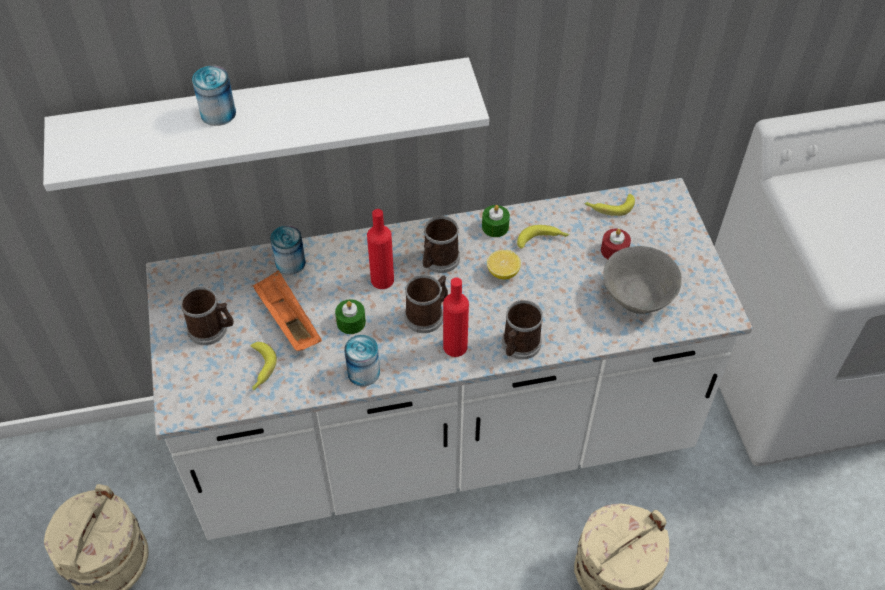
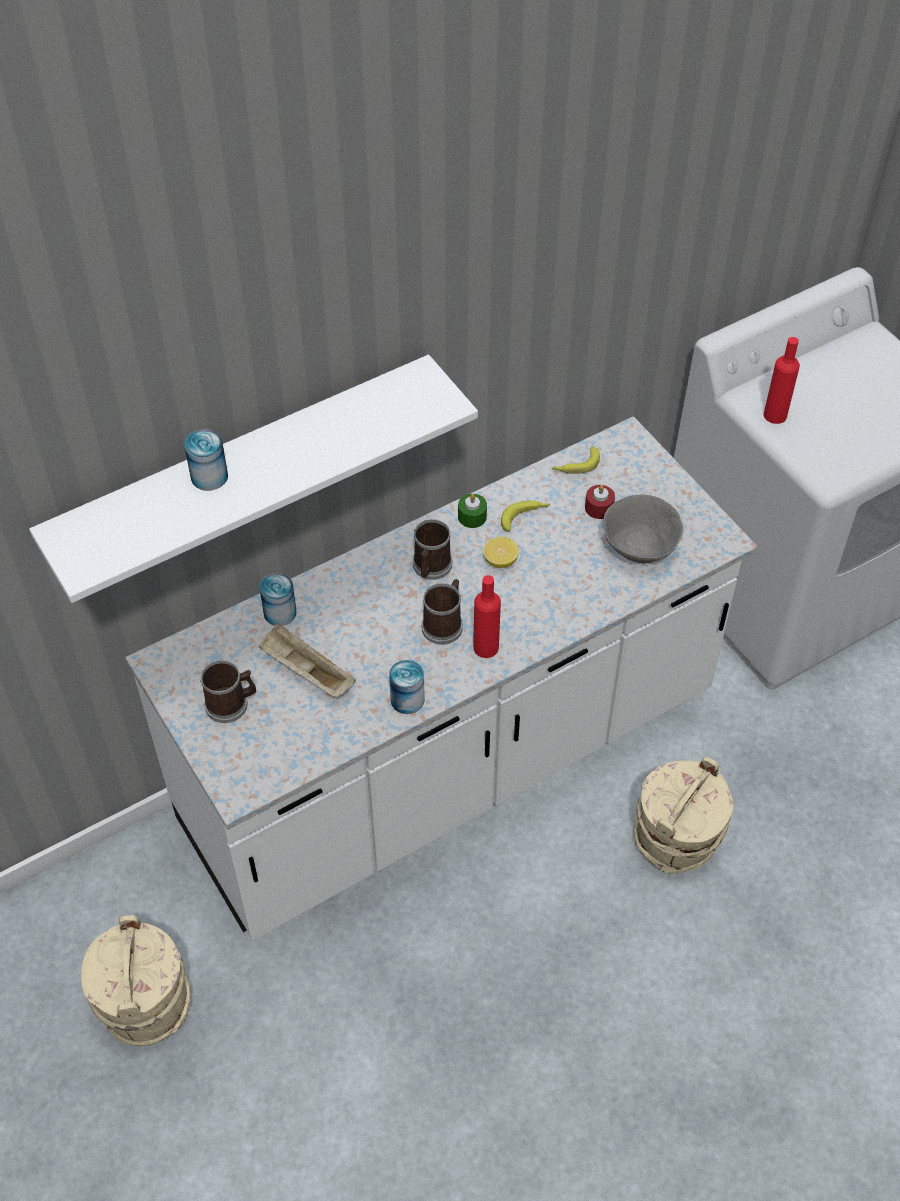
camera: 20 degrees left, 0 degrees up
banana [251,342,277,391] -> none
orange tray [253,270,322,351] -> beige tray [259,623,356,697]
green candle [335,299,366,334] -> none
red bottle [367,209,394,289] -> red bottle moved to [764,337,800,424]
mug [502,300,543,360] -> none

